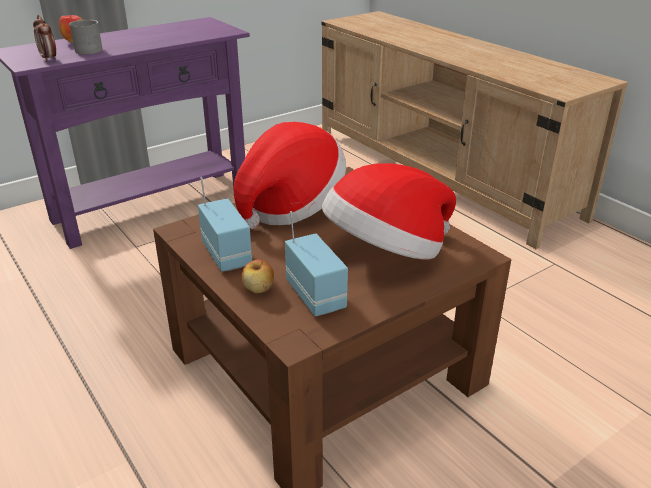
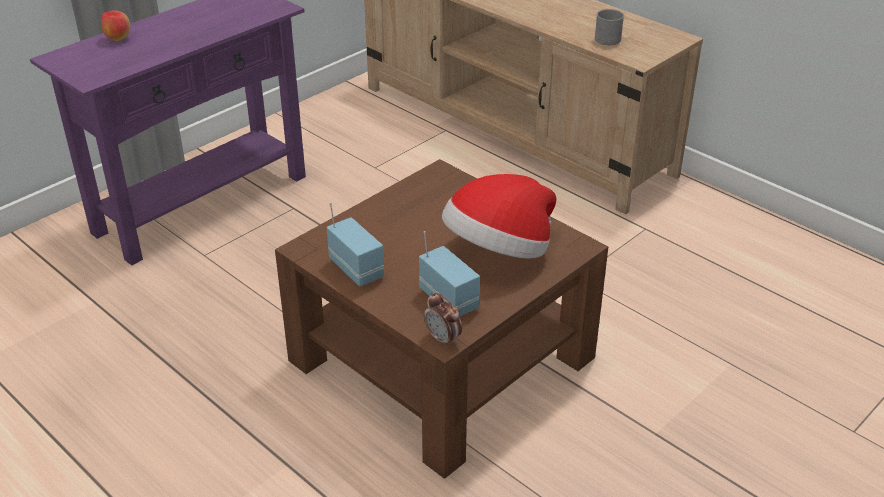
camera: 10 degrees left, 5 degrees up
alarm clock [33,15,56,62] -> alarm clock moved to [424,292,462,348]
grey mug [69,20,103,55] -> grey mug moved to [595,9,624,45]
hat [234,122,346,229] -> none
apple [241,259,274,293] -> none

